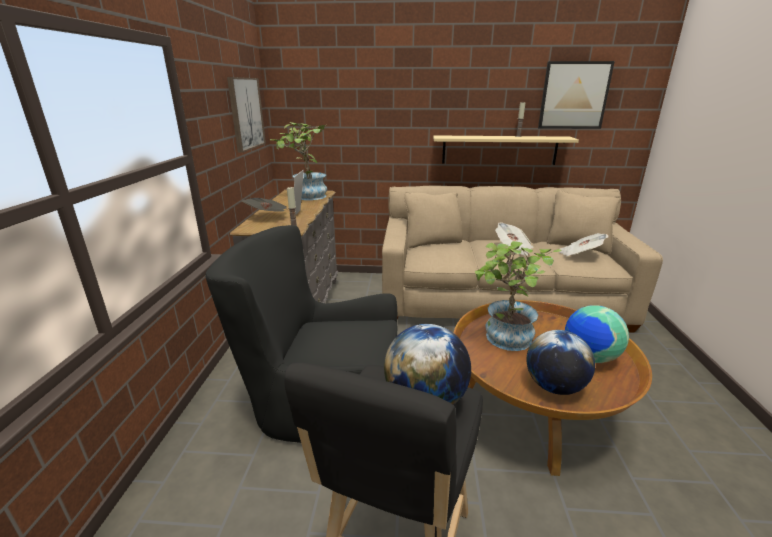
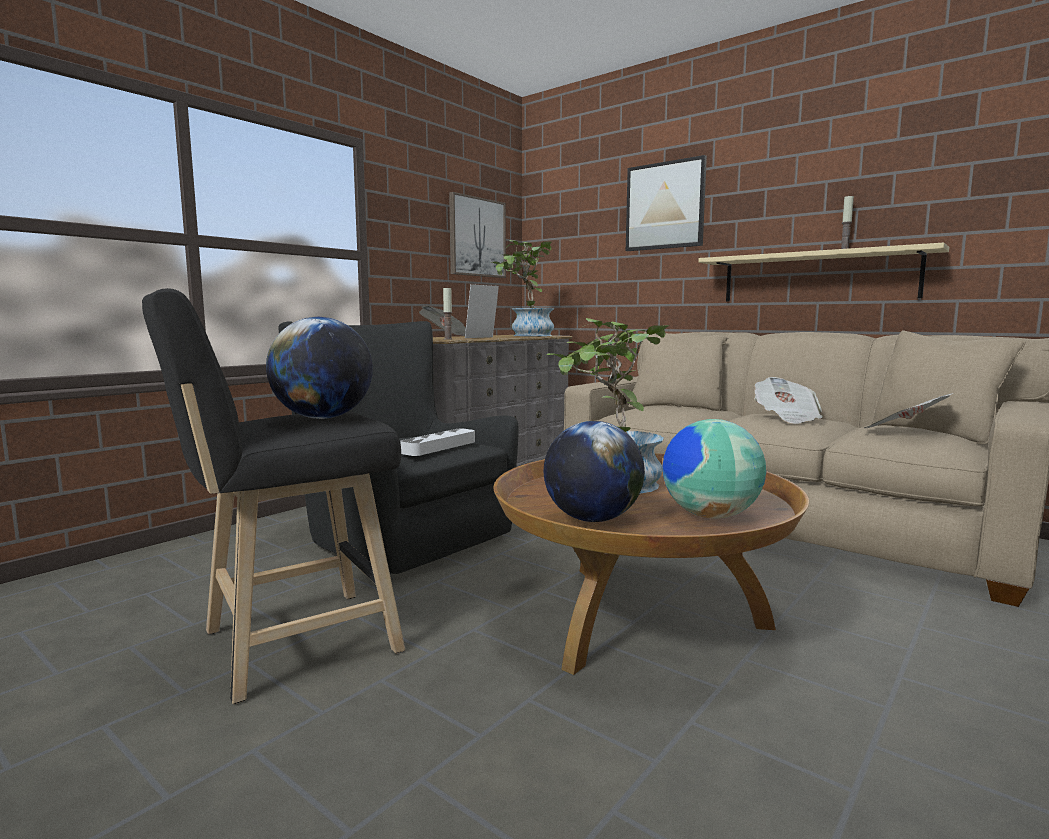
camera: 35 degrees right, 15 degrees down
picture [538,61,615,129] -> picture moved to [626,155,707,251]
none -> grey tray [401,429,475,456]

